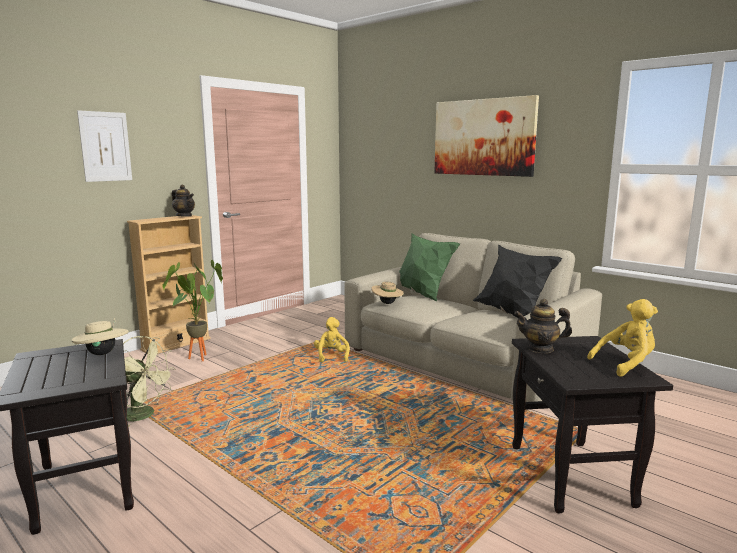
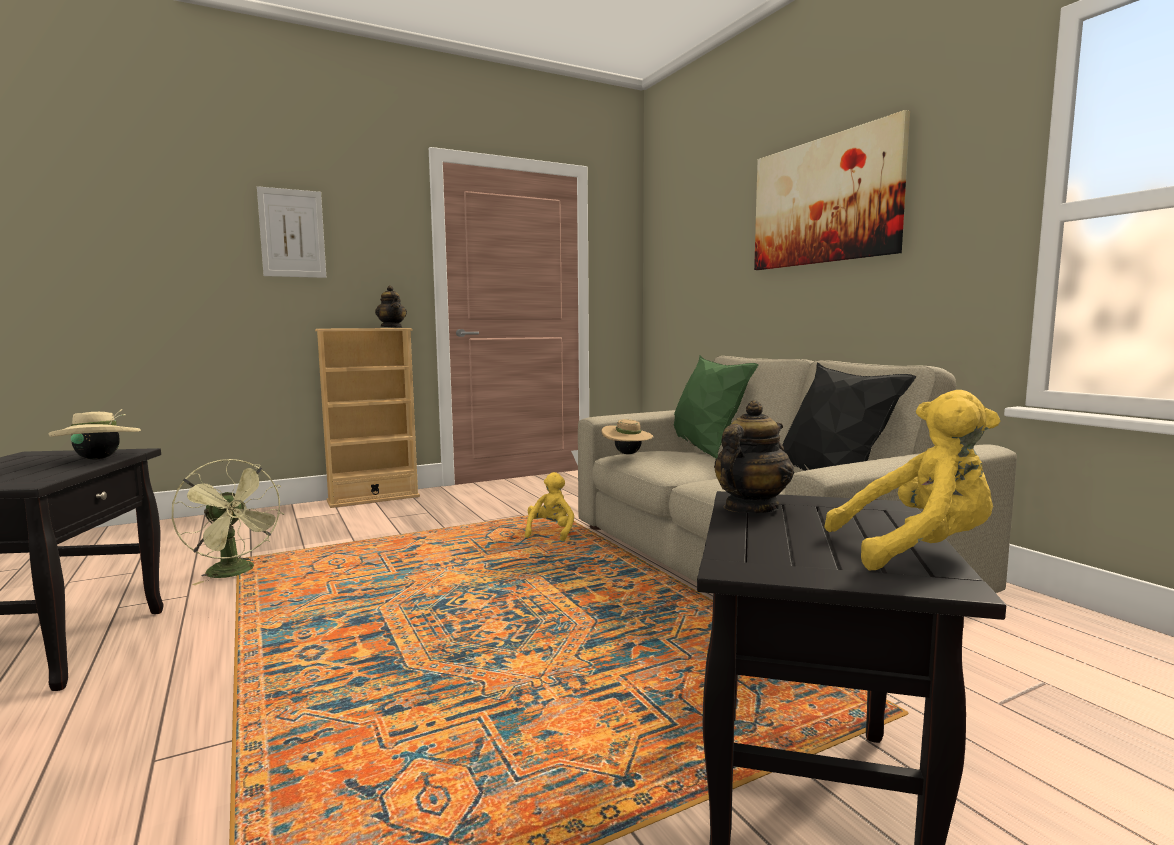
camera: 20 degrees right, 5 degrees down
potted plant [162,260,223,361] -> none
teapot [514,299,572,353] -> teapot turned 105 degrees clockwise [714,400,794,513]

